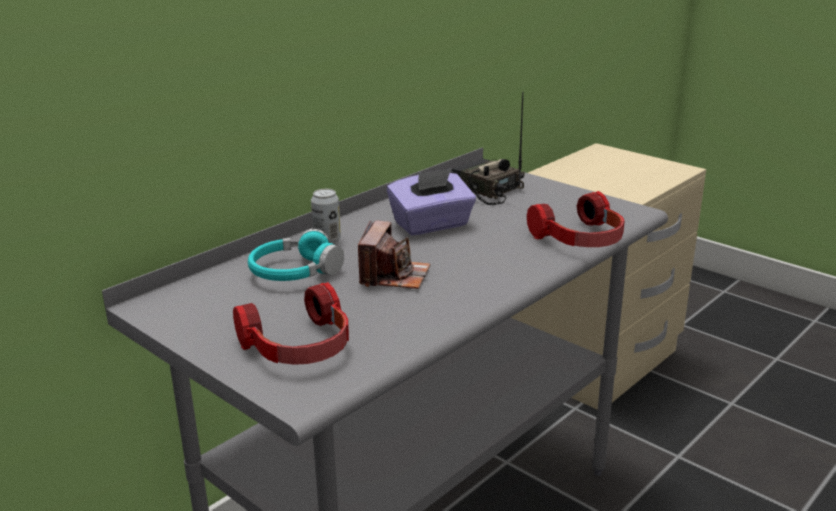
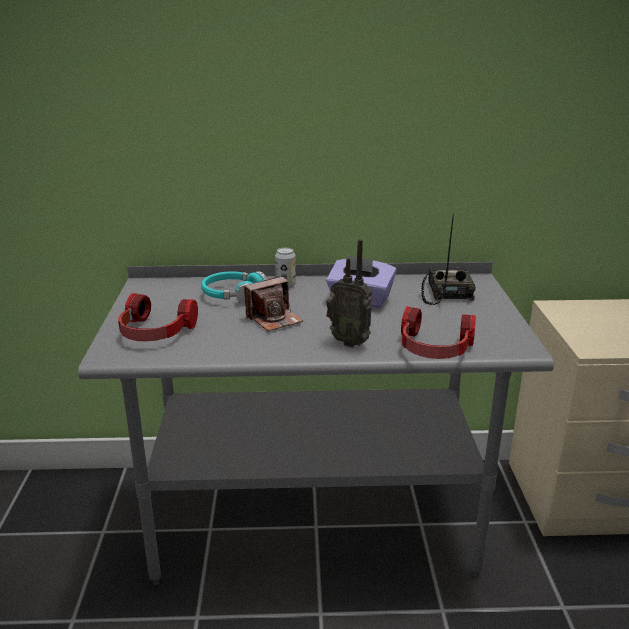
camera: 45 degrees right, 0 degrees up
none -> radio [326,239,372,347]

